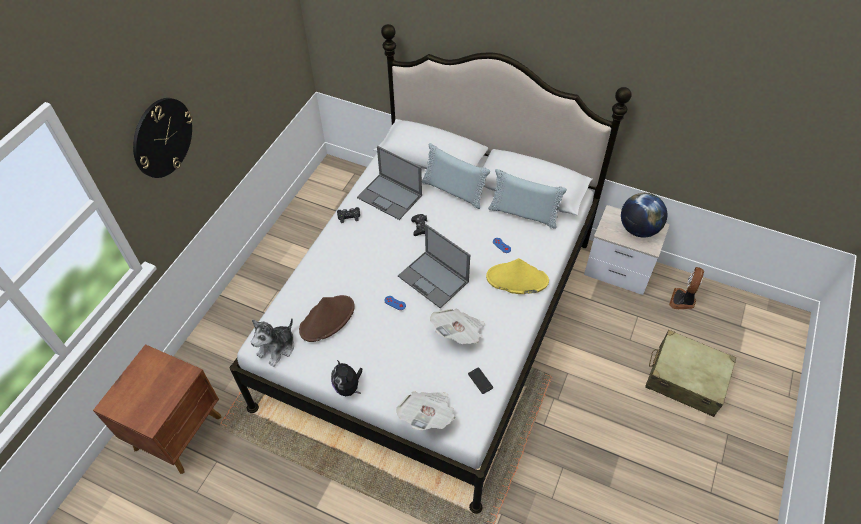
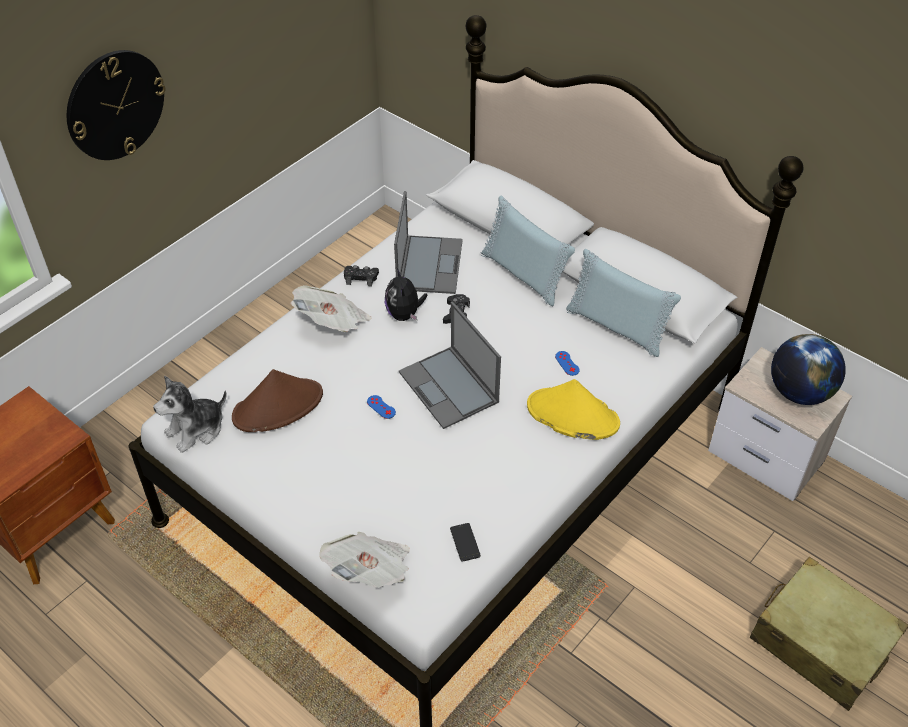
camera: 15 degrees right, 5 degrees down
plush toy [331,360,363,396] -> plush toy moved to [385,268,428,321]
laptop [357,146,422,220] -> laptop turned 135 degrees counterclockwise [394,191,463,294]
newspaper [430,308,485,344] -> newspaper moved to [290,285,372,332]
fan [669,267,704,309] -> none

